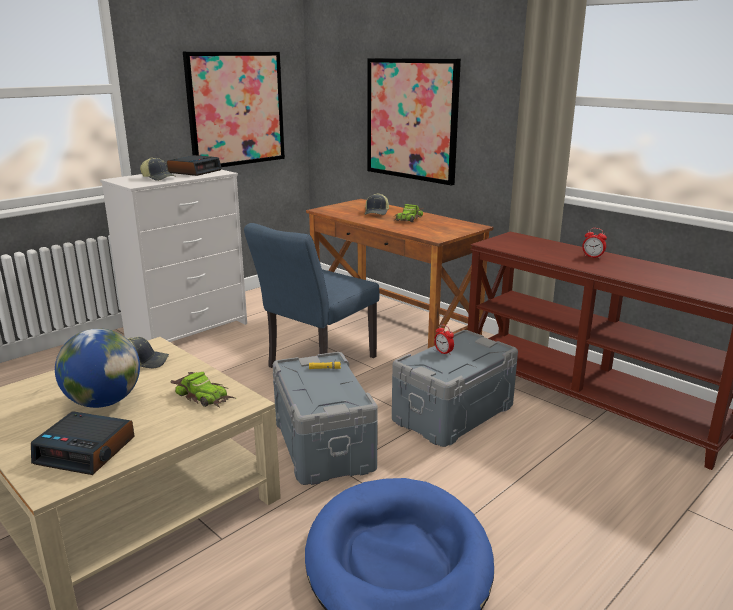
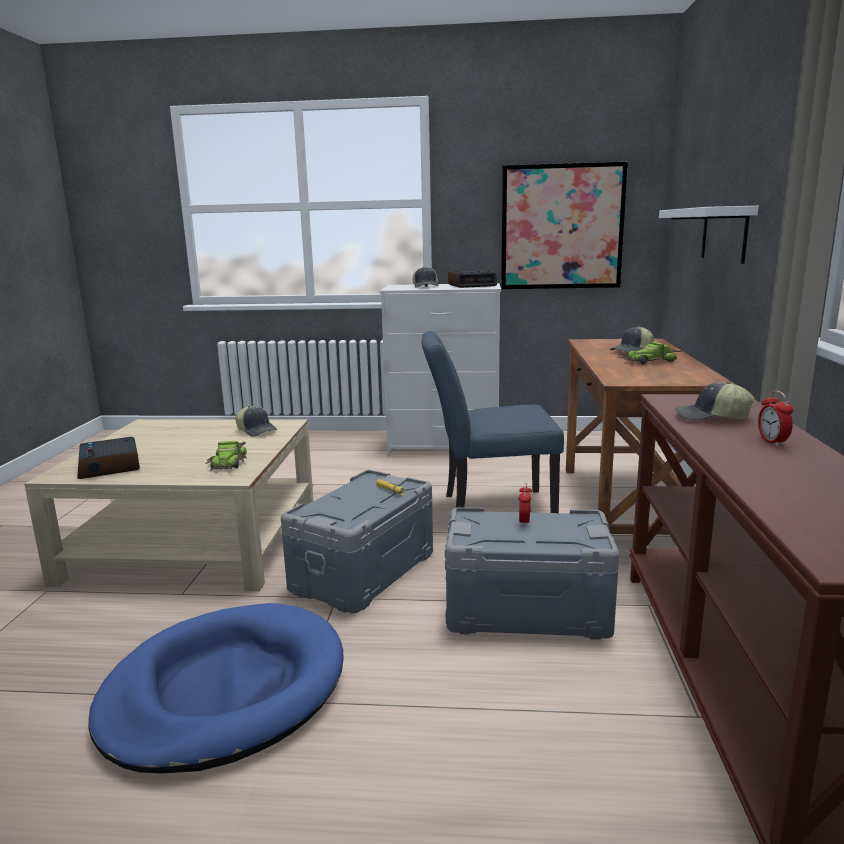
camera: 50 degrees right, 5 degrees down
globe [55,328,140,408] -> none
picture [367,58,461,185] -> white shelf [659,206,759,264]
none -> cap [675,382,754,420]

